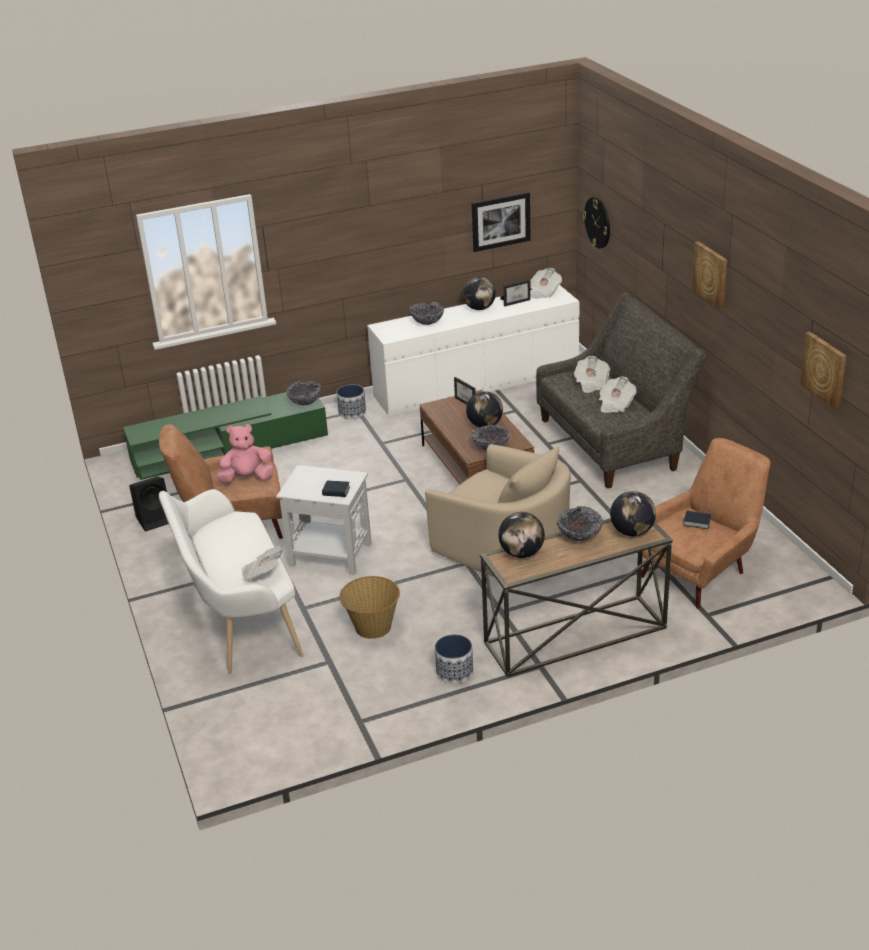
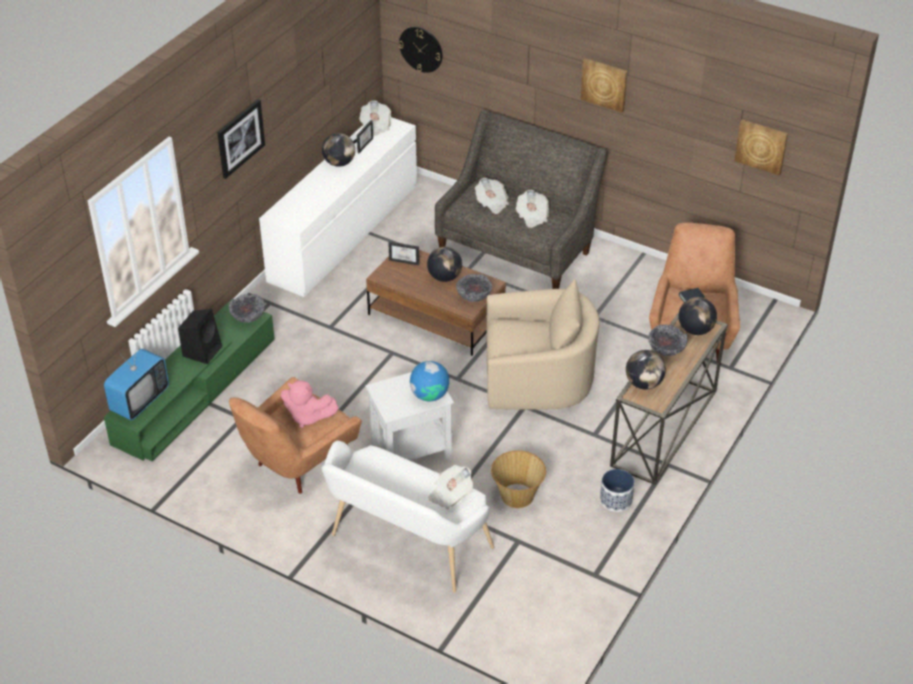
camera: 40 degrees left, 10 degrees up
black speaker [129,476,169,532] -> black speaker moved to [178,309,222,364]
pink plush toy [216,424,274,483] -> pink plush toy turned 105 degrees counterclockwise [280,380,339,428]
book [322,481,350,497] -> globe [410,361,449,401]
planter [337,385,366,419] -> none
bowl [409,302,444,325] -> none
picture [472,192,531,252] -> picture moved to [217,99,265,179]
none -> television [104,338,169,421]

